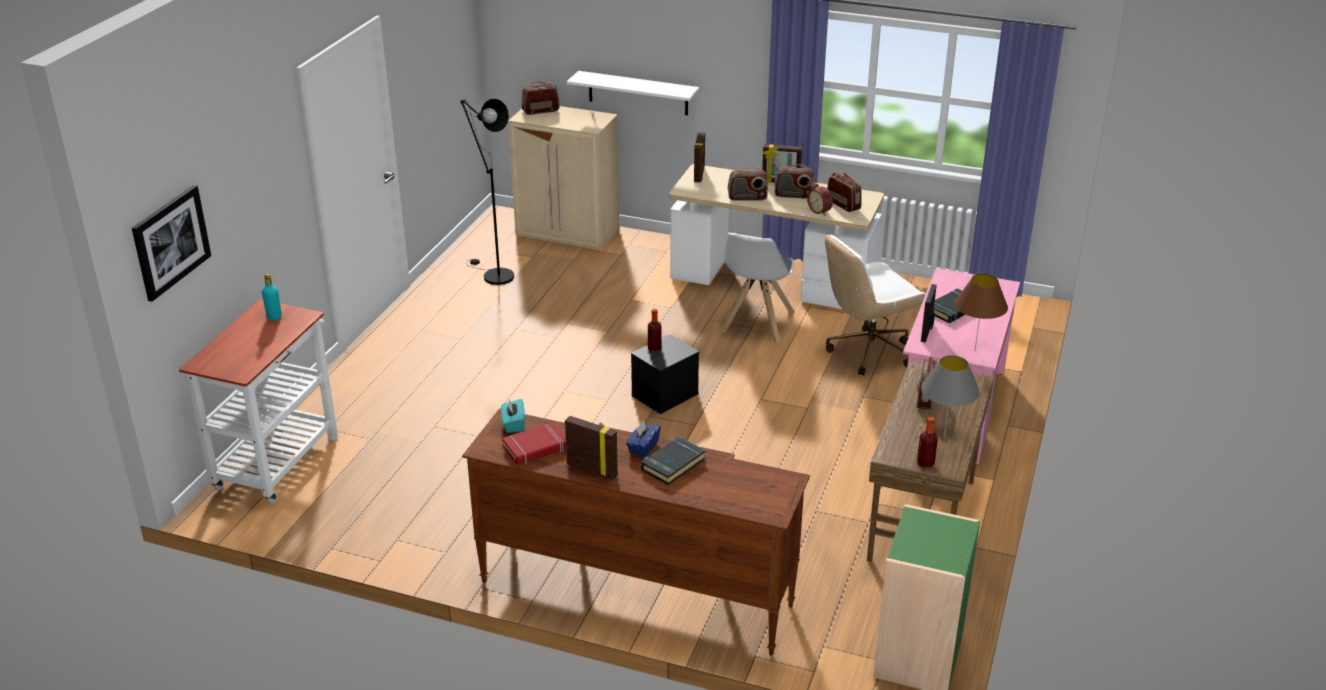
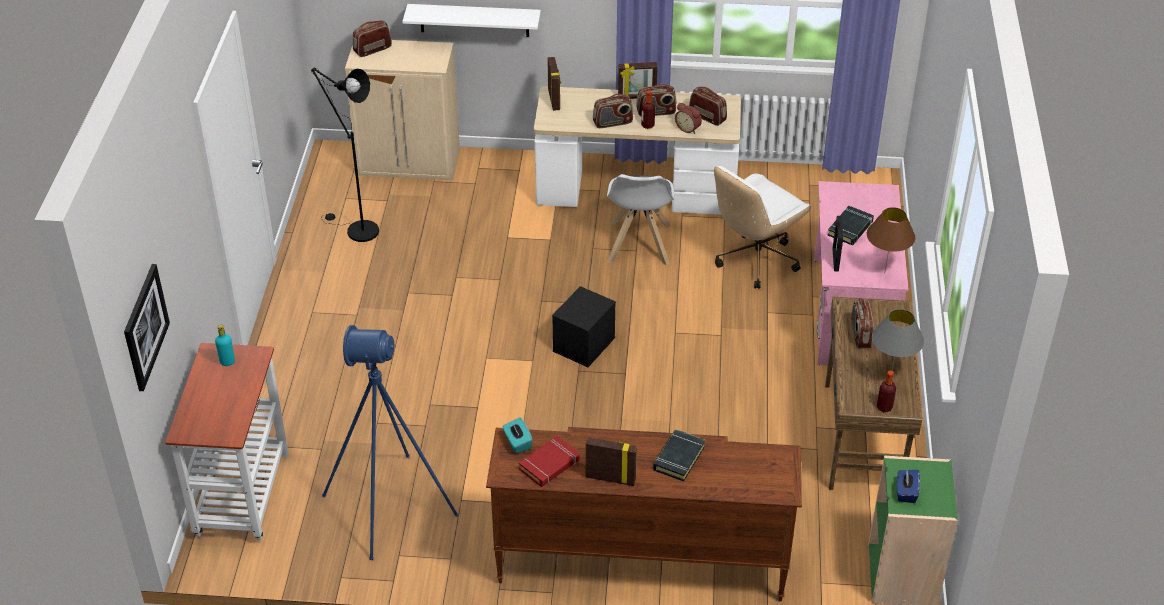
camera: 15 degrees left, 10 degrees up
blue tissue box [626,420,661,457] -> blue tissue box moved to [897,470,920,503]
bottle [648,309,662,352] -> bottle moved to [641,90,655,129]
none -> blue floor lamp [322,325,458,560]

